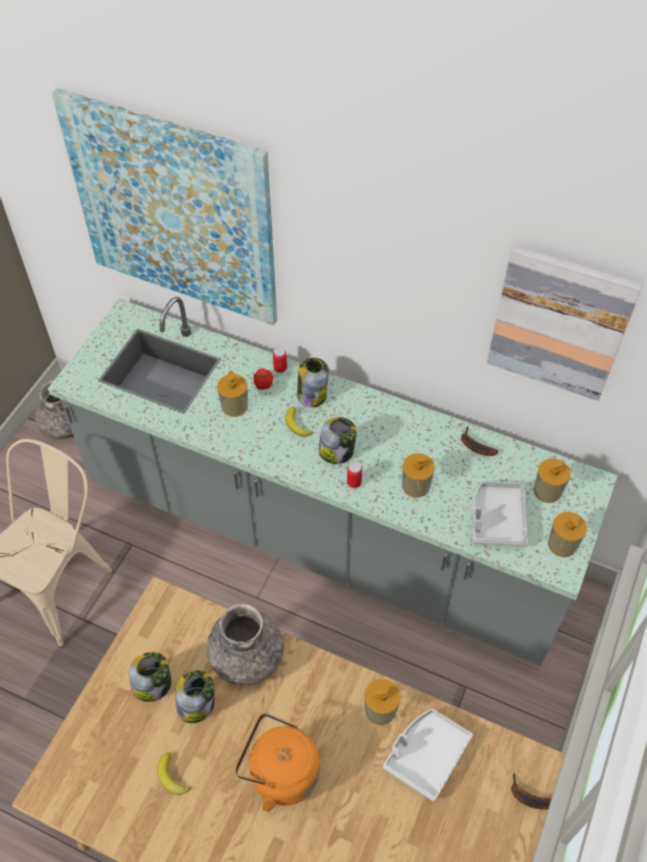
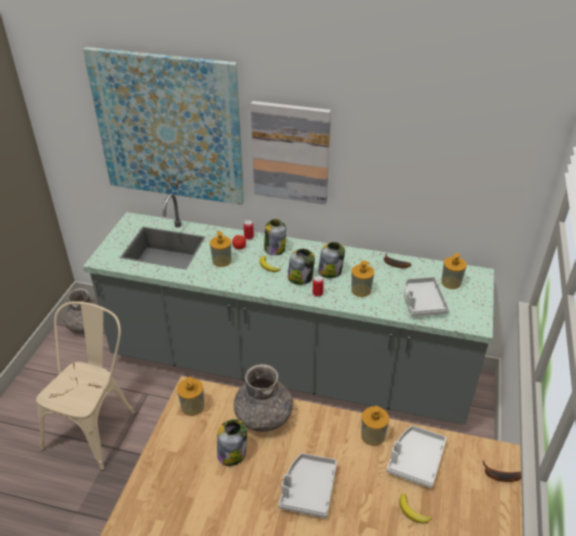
camera: 10 degrees left, 15 degrees down
jar [129,652,171,702] -> jar moved to [318,242,345,278]
banana [157,752,191,795] -> banana moved to [399,494,432,524]
orange kettle [235,713,320,812] -> grey tray [279,453,337,518]
picture [487,245,643,401] -> picture moved to [251,101,331,205]
soap dispenser [548,512,587,557] -> soap dispenser moved to [177,377,204,416]

